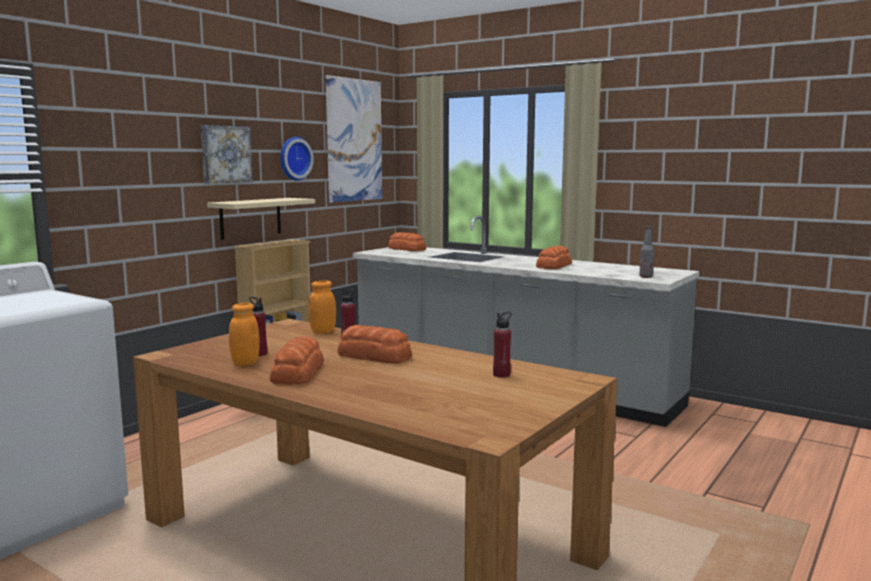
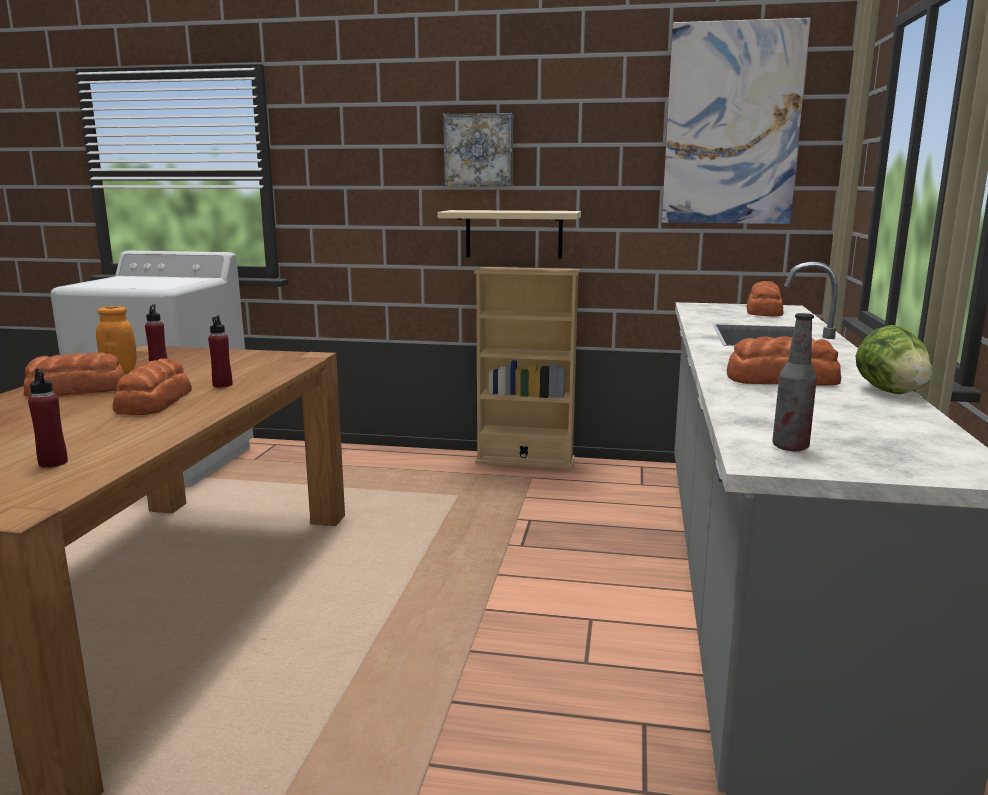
camera: 65 degrees right, 5 degrees up
wall clock [280,137,314,181] -> none
orange jar [308,280,336,334] -> none
none -> lettuce [856,325,932,394]

